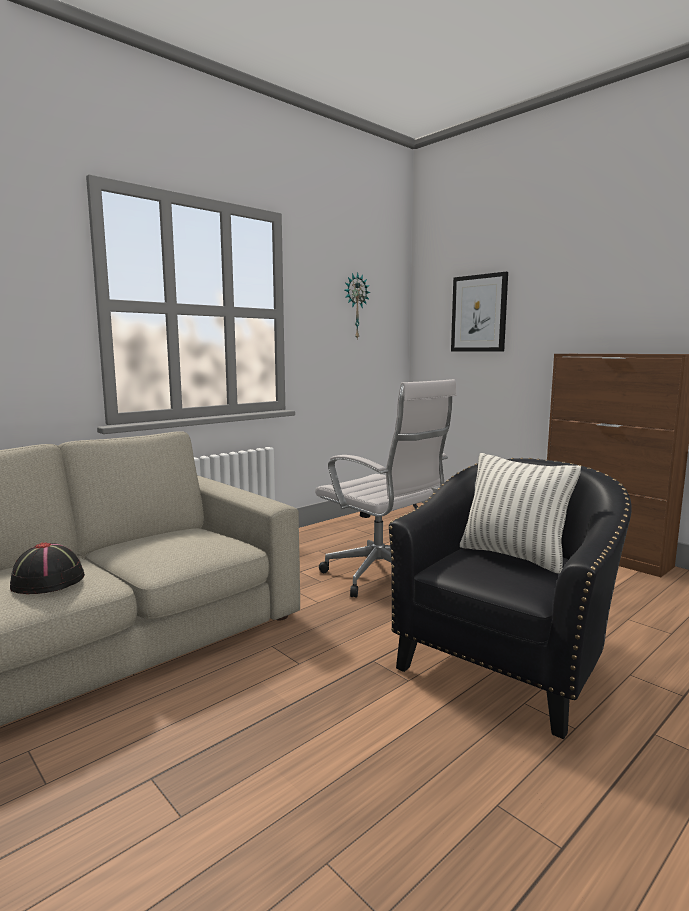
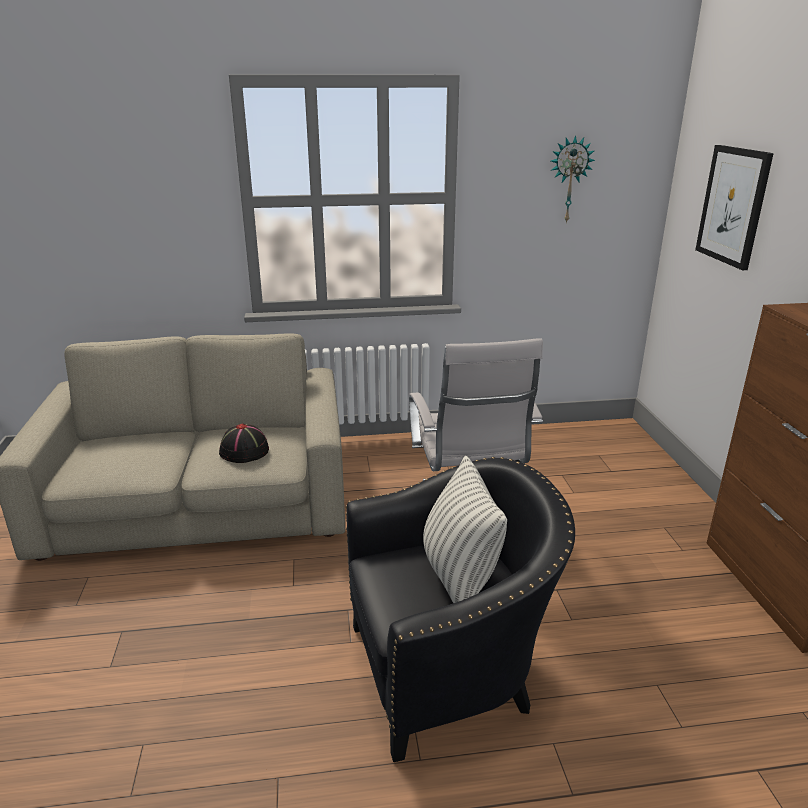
camera: 35 degrees right, 15 degrees up
black hat [10,542,85,594] -> black hat moved to [219,424,269,463]

